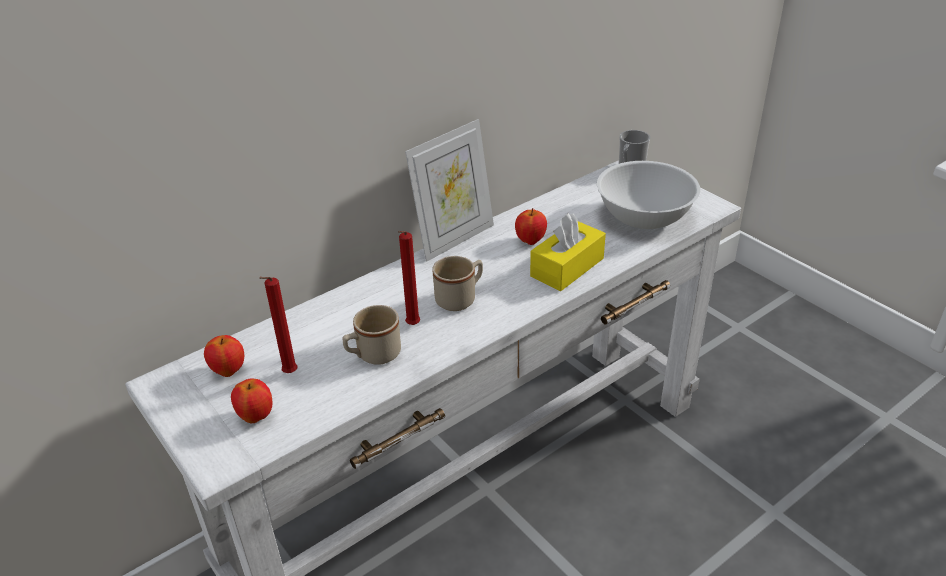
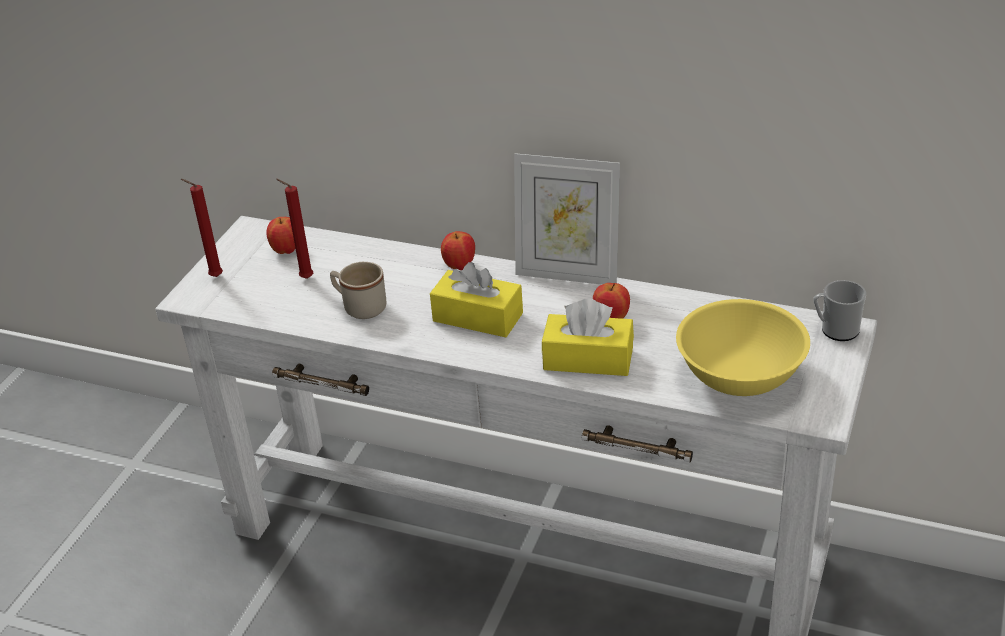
camera: 60 degrees right, 0 degrees up
apple [231,379,272,423] -> apple moved to [441,231,475,270]
red candle [398,231,420,325] -> red candle moved to [181,179,223,277]
beige mug [432,256,483,311] -> yellow tissue box [430,262,523,337]
white bowl [597,161,700,229] -> yellow bowl [676,299,810,396]

